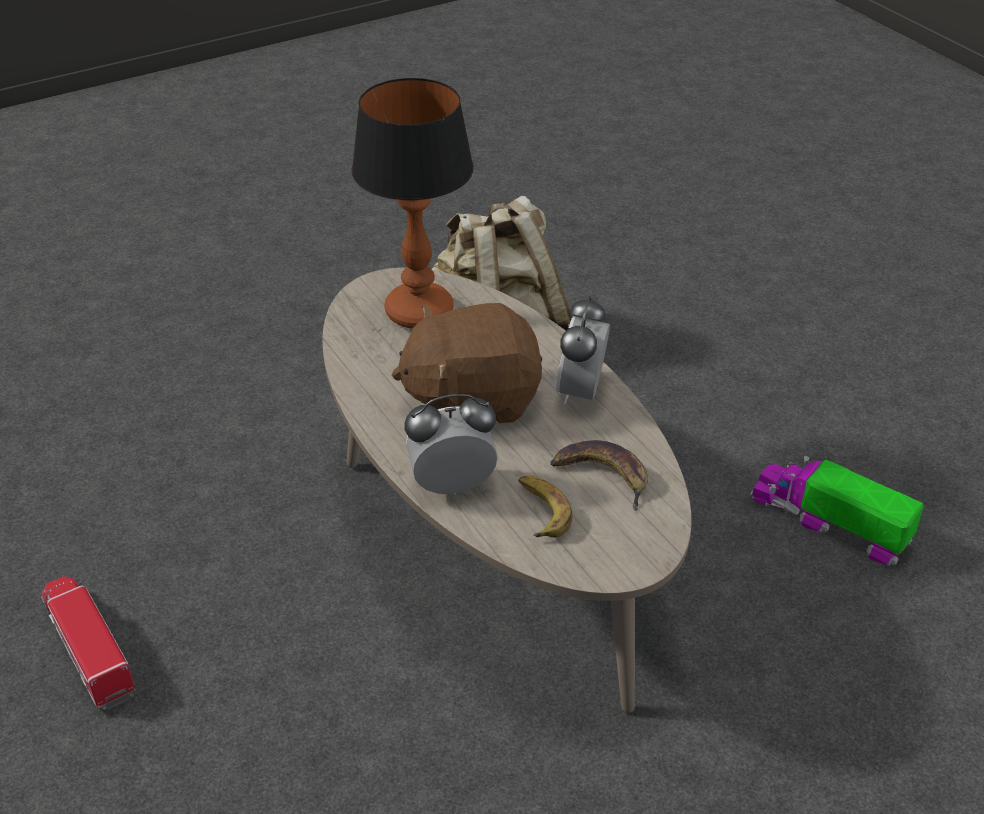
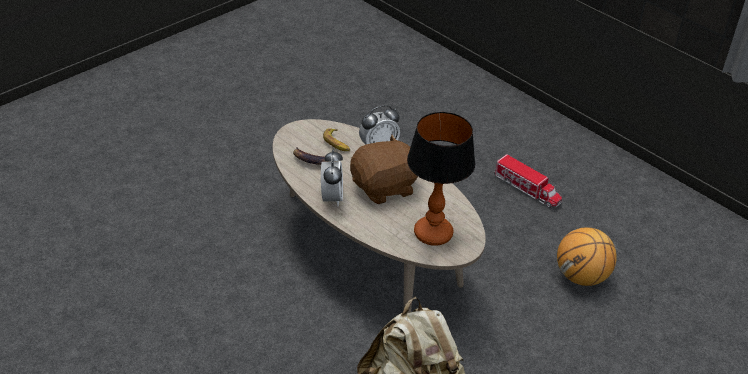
camera: 165 degrees right, 0 degrees up
toy truck [750,456,924,566] -> none
none -> basketball [557,227,617,286]

